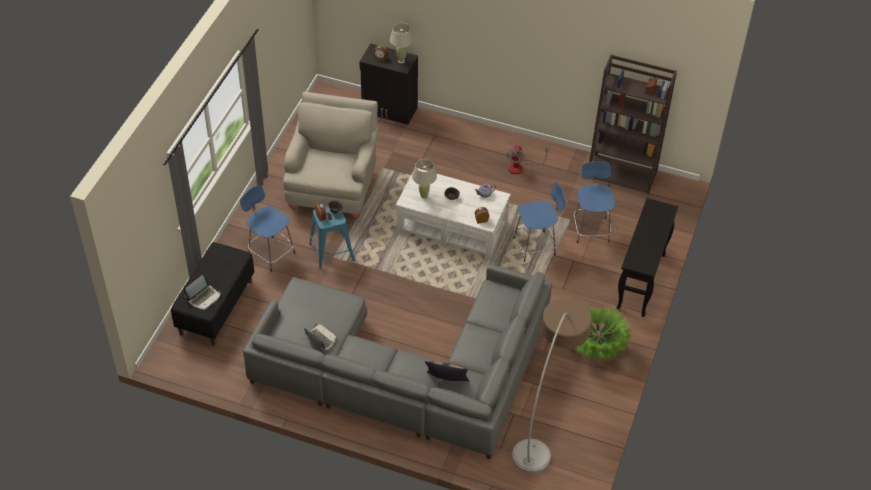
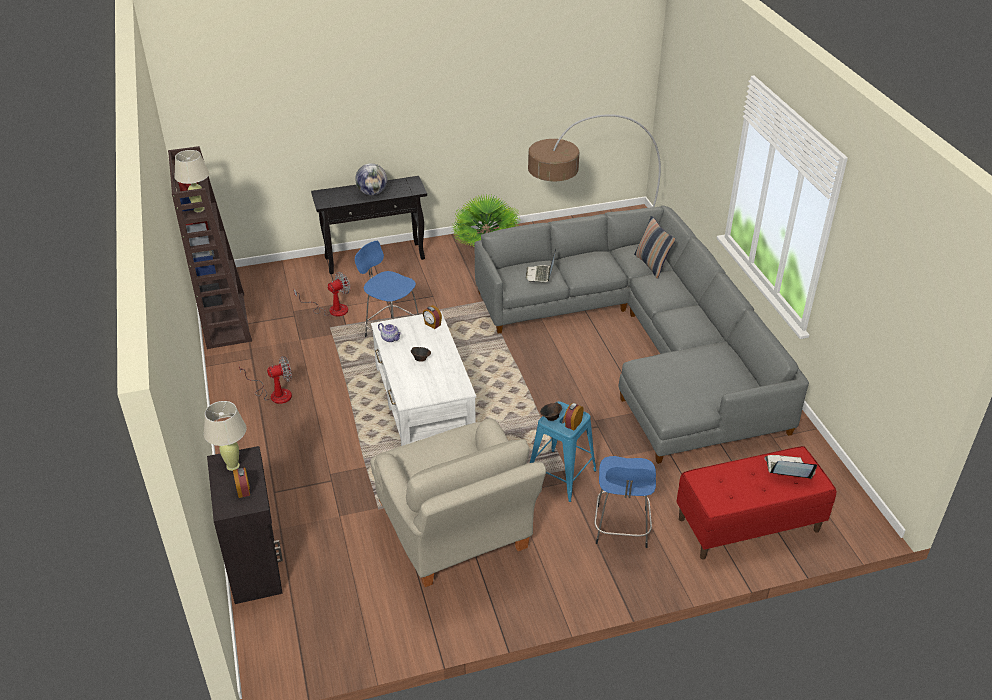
camera: 125 degrees left, 10 degrees down
black bench [171,242,254,346] -> red bench [676,446,836,559]
beige armchair [283,92,379,219] -> beige armchair turned 90 degrees counterclockwise [370,418,546,587]
laptop [305,324,337,351] -> laptop moved to [526,249,556,283]
beige table lamp [412,159,437,199] -> beige table lamp moved to [174,150,209,212]
blue stool [574,161,615,243] -> fan [294,272,350,317]
none -> globe [355,163,387,195]

